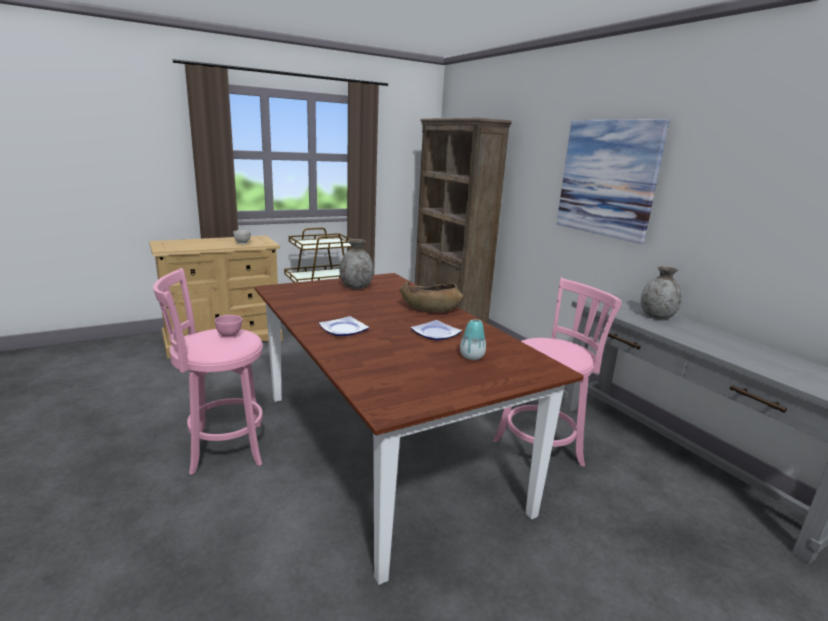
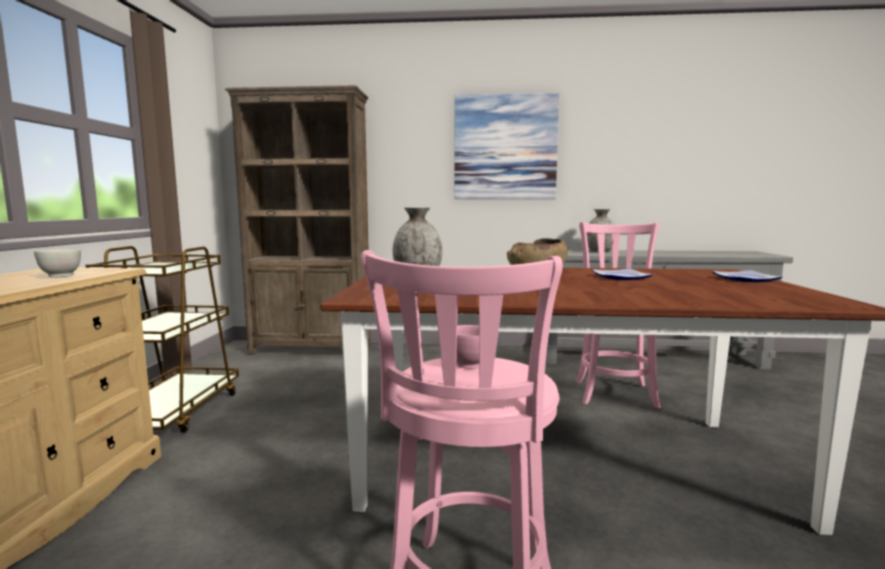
camera: 55 degrees left, 10 degrees down
plate [319,316,370,336] -> plate moved to [712,270,783,282]
vase [460,320,486,360] -> none

